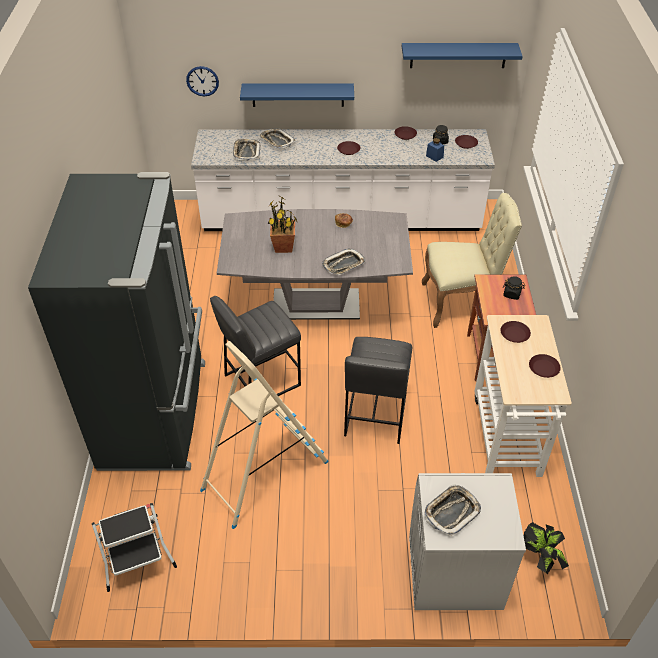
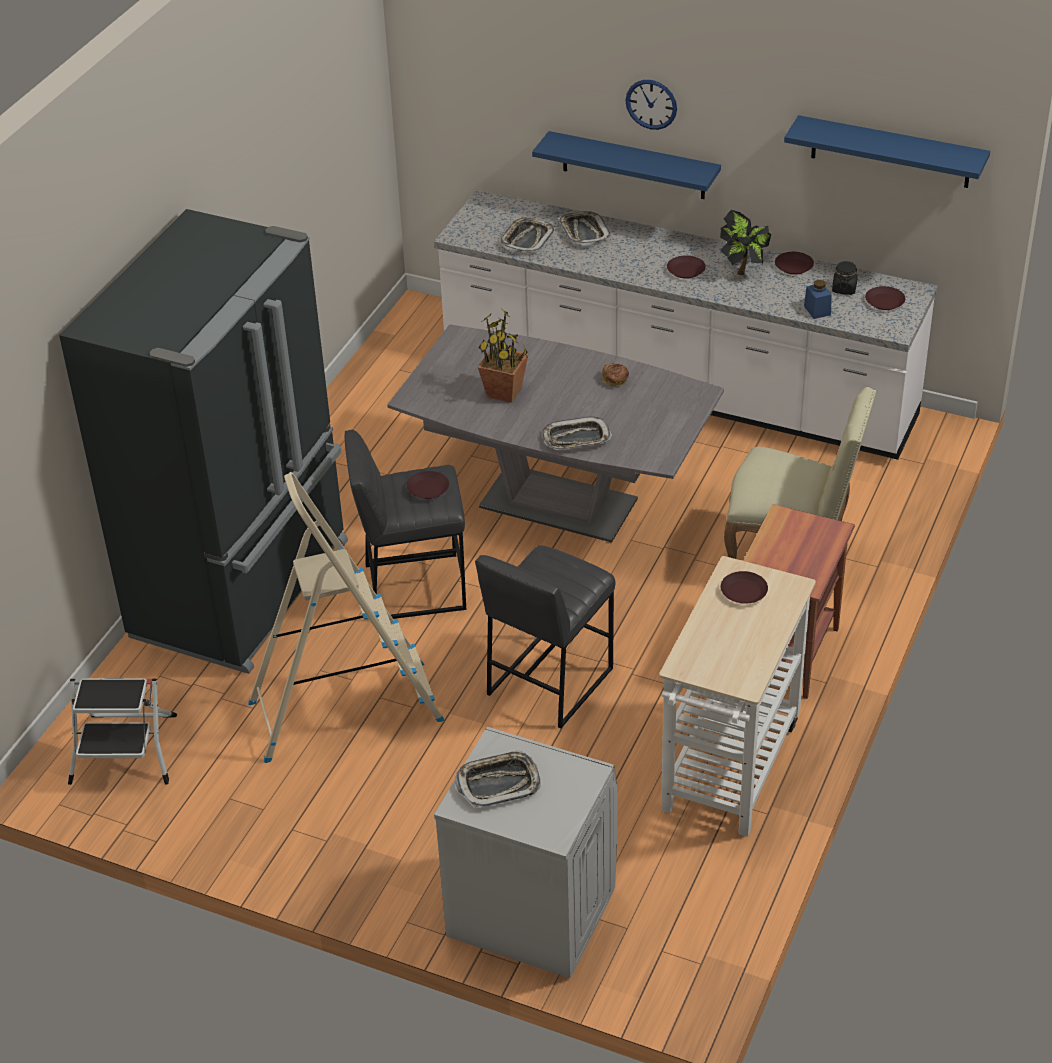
camera: 25 degrees right, 5 degrees down
wall clock [186,66,219,97] -> wall clock moved to [625,80,677,130]
black jar [503,276,525,300] -> none
potted plant [524,522,569,574] -> potted plant moved to [720,210,771,275]
brown plate [529,354,561,378] -> brown plate moved to [407,471,449,499]

